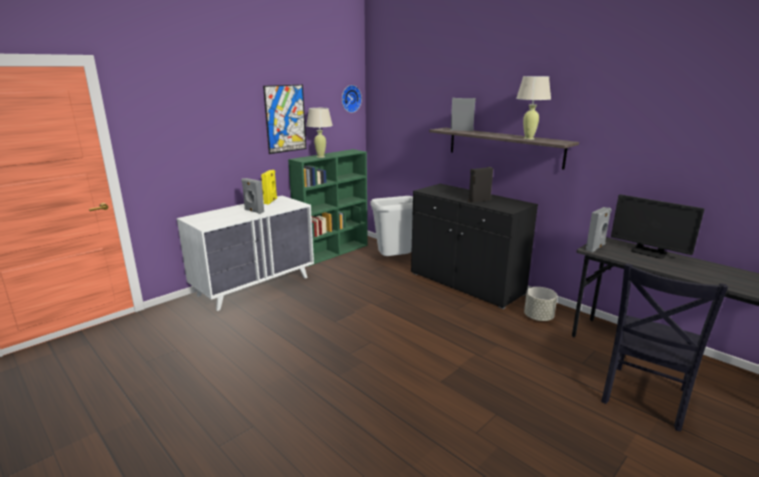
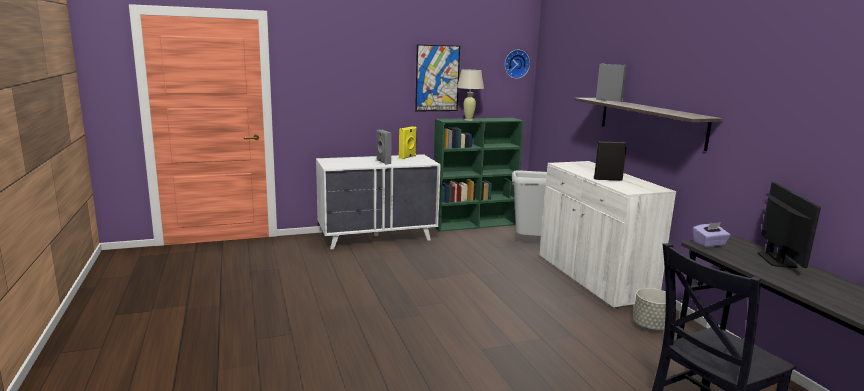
camera: 25 degrees right, 5 degrees down
black cabinet [411,184,538,309] -> white cabinet [540,161,676,309]
beige table lamp [516,76,551,140] -> none
grey speaker [586,207,611,252] -> purple tissue box [693,222,730,247]
monitor [611,194,704,259] -> monitor turned 150 degrees counterclockwise [758,182,821,268]

